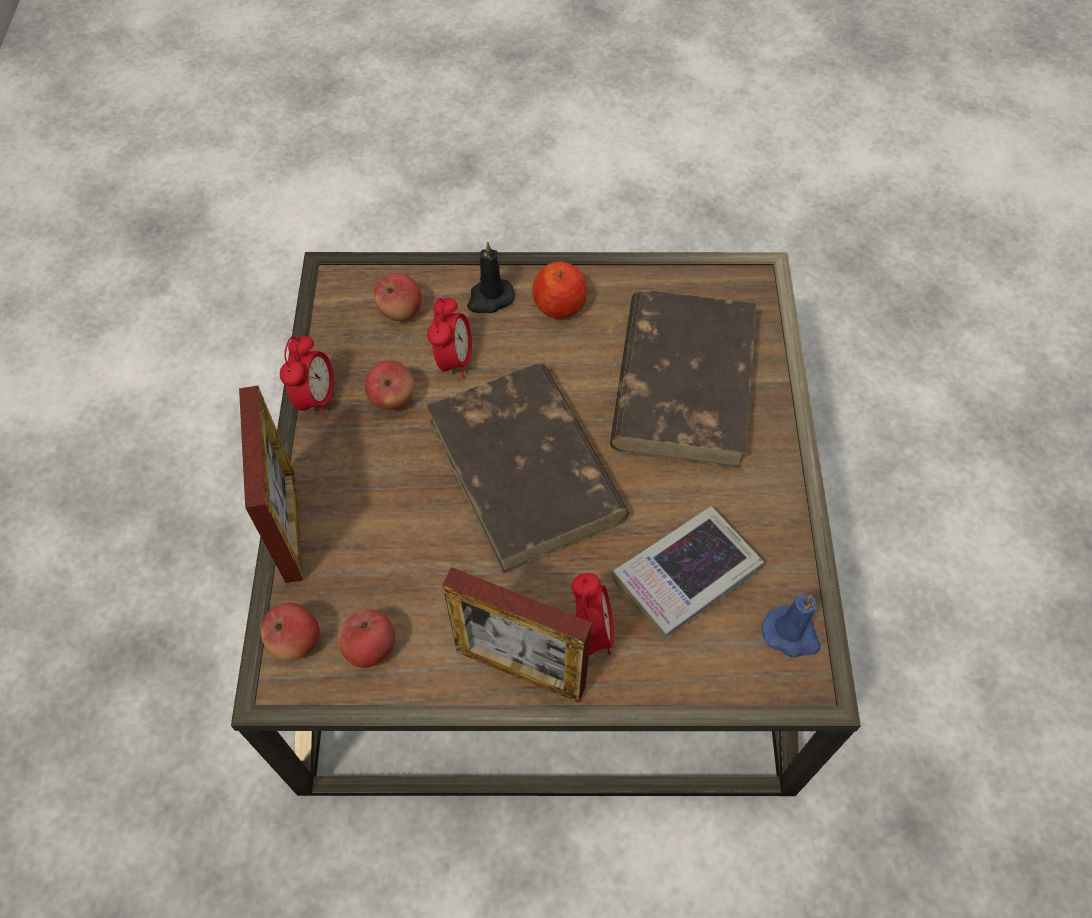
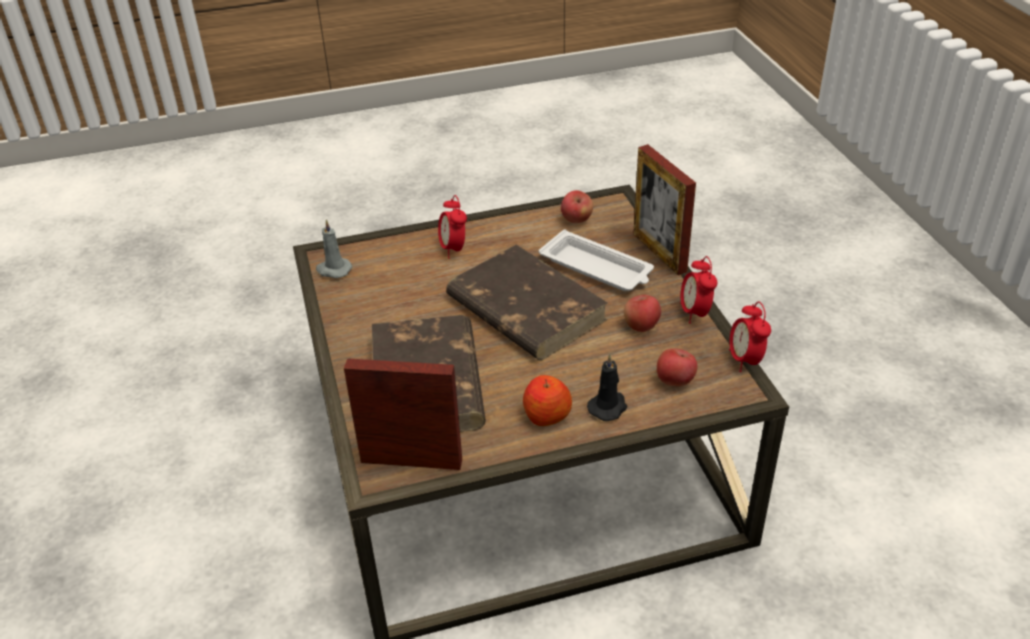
camera: 165 degrees right, 20 degrees down
apple [261,603,320,661] -> none
alarm clock [427,298,472,378] -> alarm clock moved to [729,301,771,372]
picture frame [442,567,592,703] -> picture frame moved to [344,358,462,470]
book [613,506,764,640] -> none
blue candle [762,594,820,658] -> grey candle [316,220,352,278]
none -> white tray [539,229,654,291]

